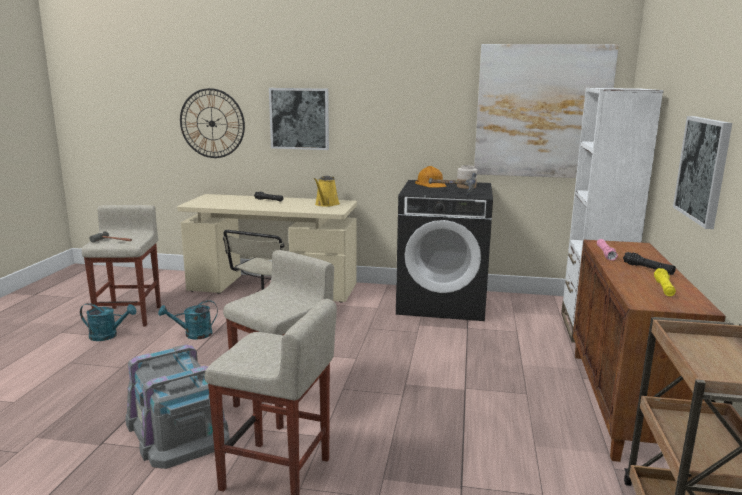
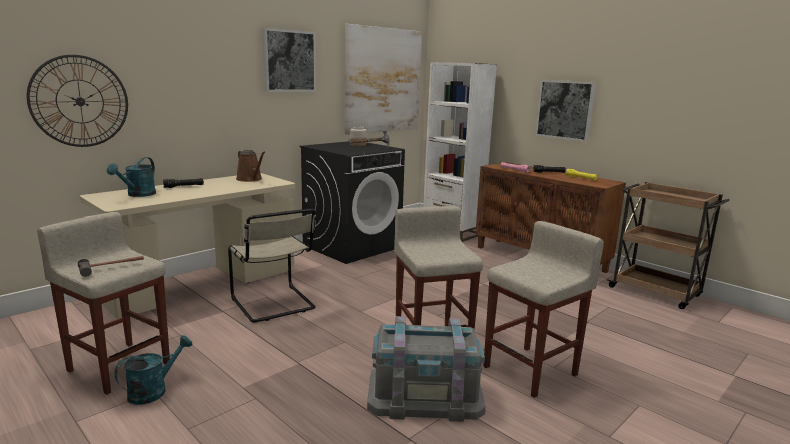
camera: 55 degrees left, 0 degrees up
turquoise watering can [158,300,218,340] -> turquoise watering can moved to [107,157,156,197]
picture [269,88,329,150] -> picture moved to [263,28,316,92]
yellow watering can [314,176,340,207] -> brown watering can [236,150,265,182]
orange hard hat [415,166,446,188] -> none

